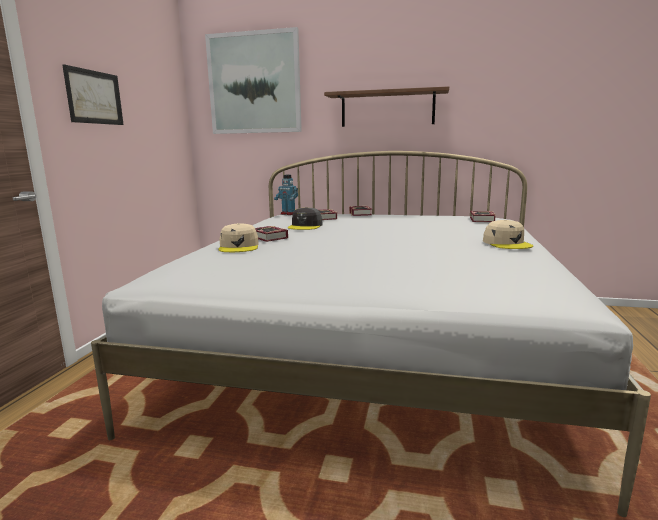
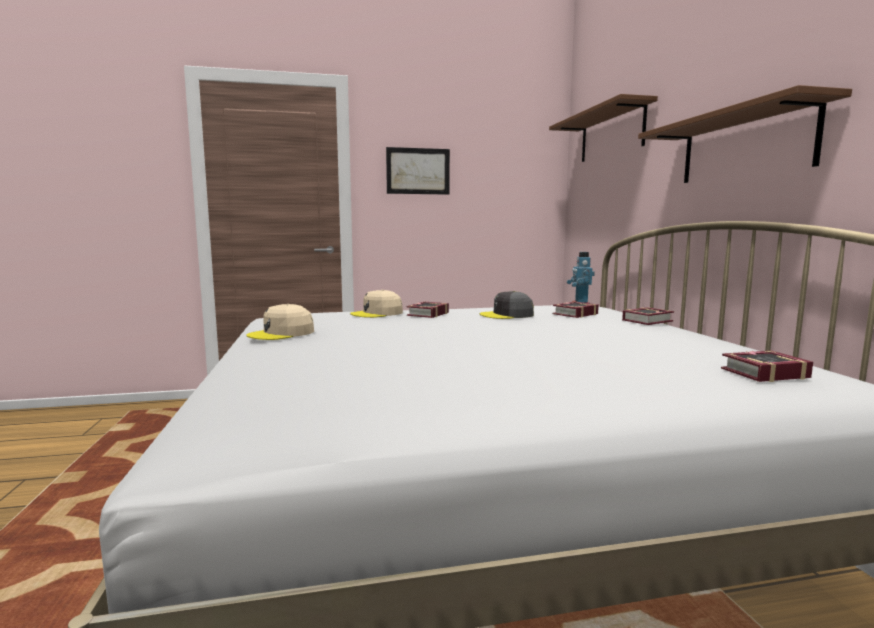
camera: 65 degrees right, 5 degrees down
picture [205,27,302,134] -> brown shelf [549,94,658,162]
beige cap [483,220,533,249] -> beige cap moved to [247,304,314,340]

